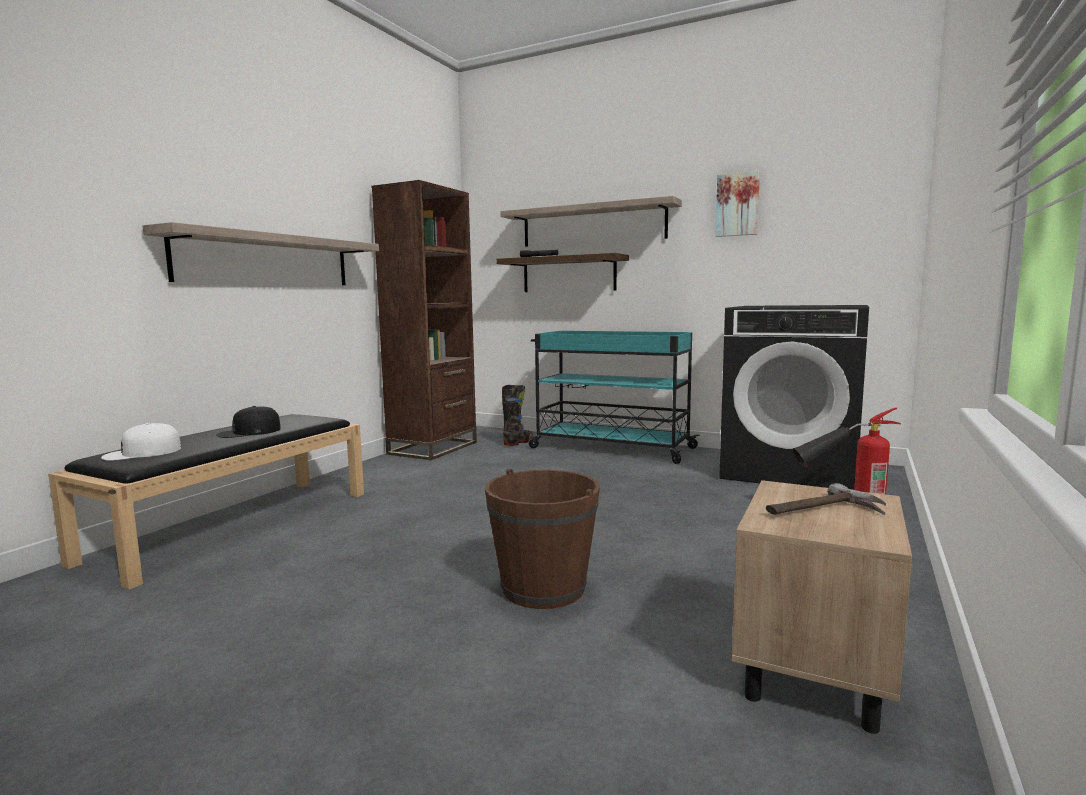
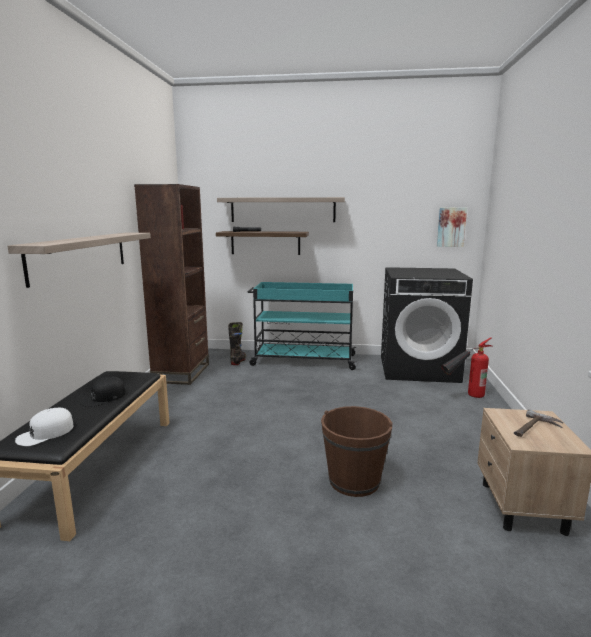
camera: 20 degrees left, 5 degrees up
picture [715,170,760,237] -> picture moved to [437,207,467,247]

